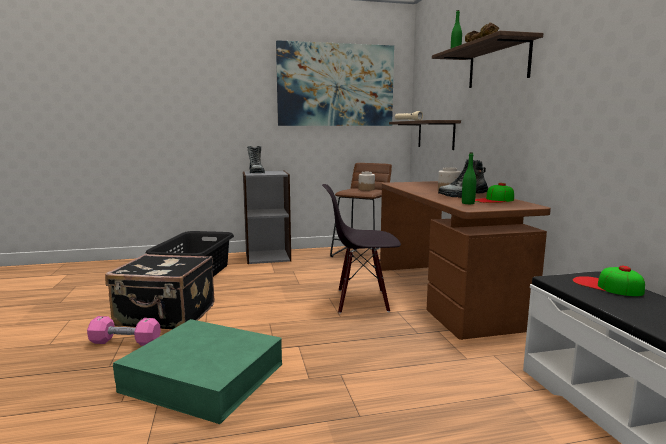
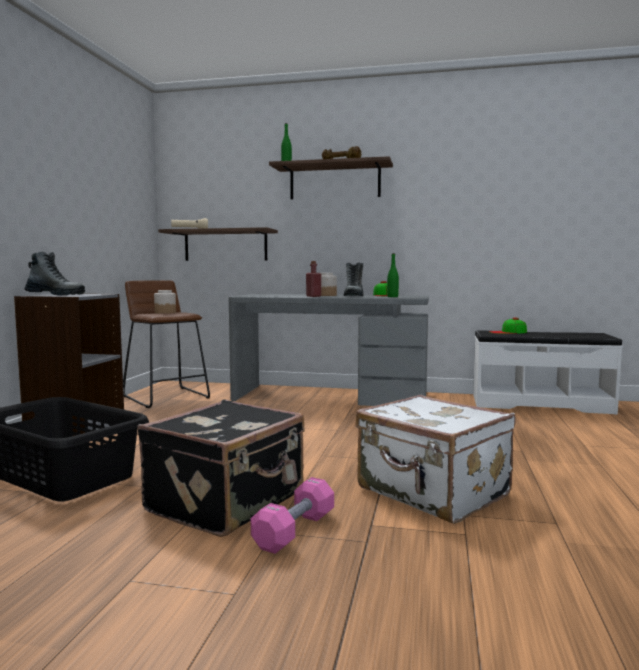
camera: 65 degrees left, 5 degrees down
green storage box [113,319,282,424] -> white suitcase [356,395,516,524]
picture [276,40,394,126] -> none
black chair [322,184,401,314] -> none
brown desk [380,181,551,340] -> grey desk [229,294,429,406]
none -> red bottle [306,261,321,297]

